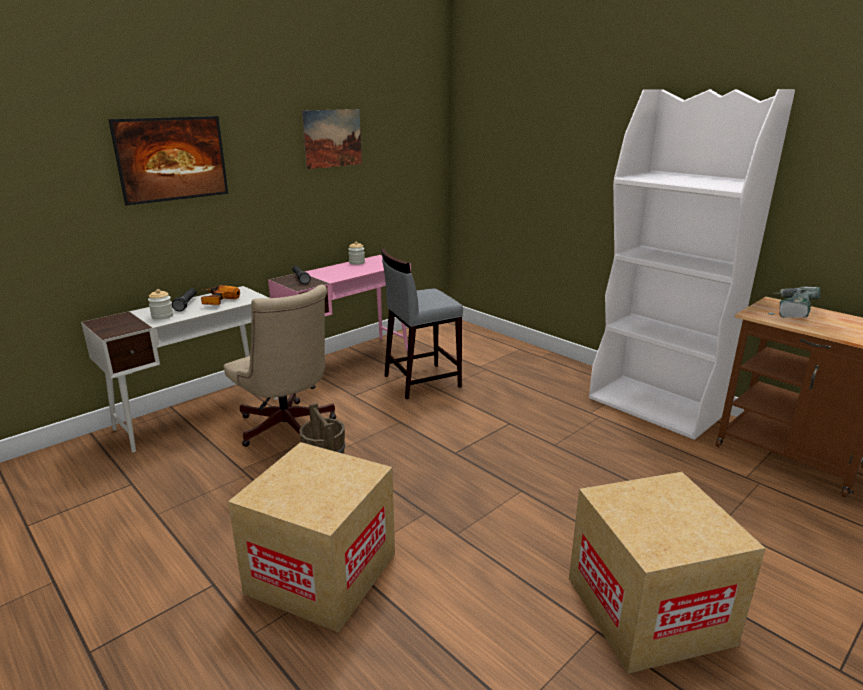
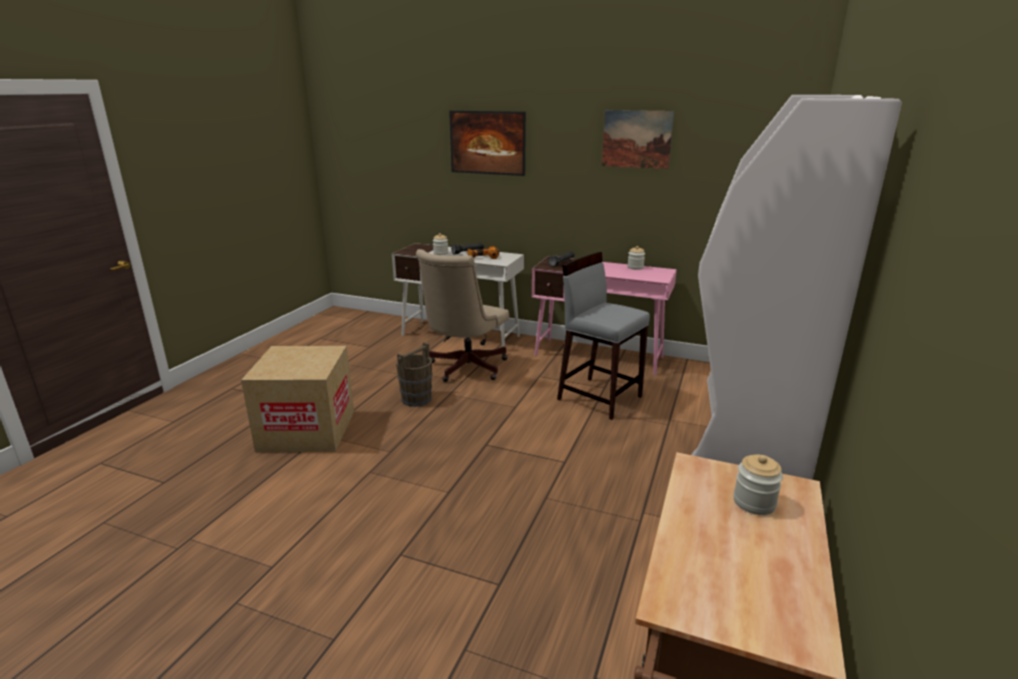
camera: 65 degrees right, 0 degrees up
cardboard box [569,472,766,674] -> none
power drill [768,286,821,318] -> jar [733,454,783,515]

